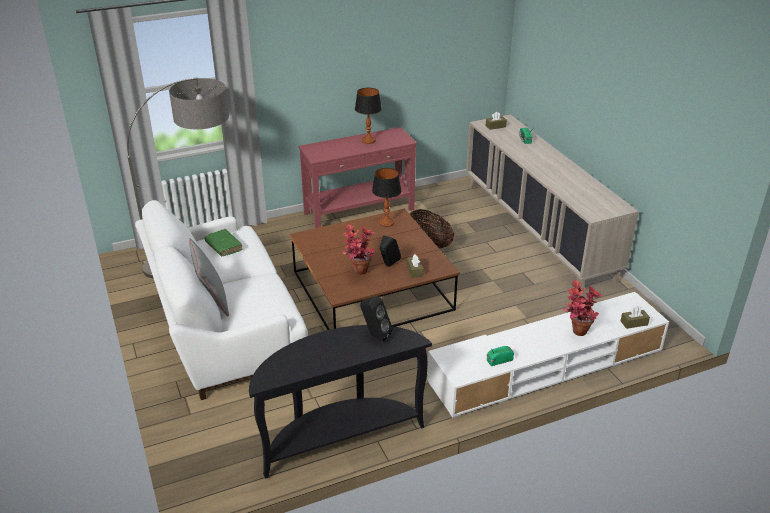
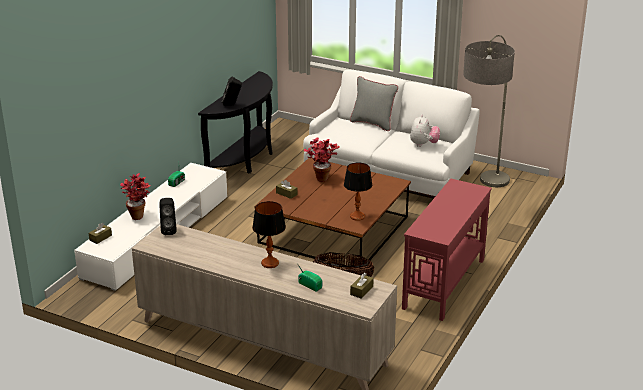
camera: 140 degrees right, 5 degrees down
green book [204,229,243,256] -> plush toy [410,115,440,147]
table lamp [355,88,382,144] -> table lamp moved to [252,201,286,268]
black speaker [380,235,401,267] -> black speaker moved to [159,198,177,235]

